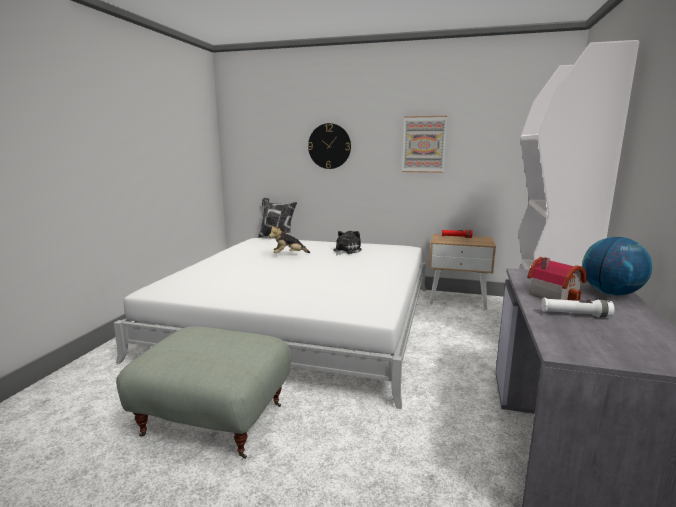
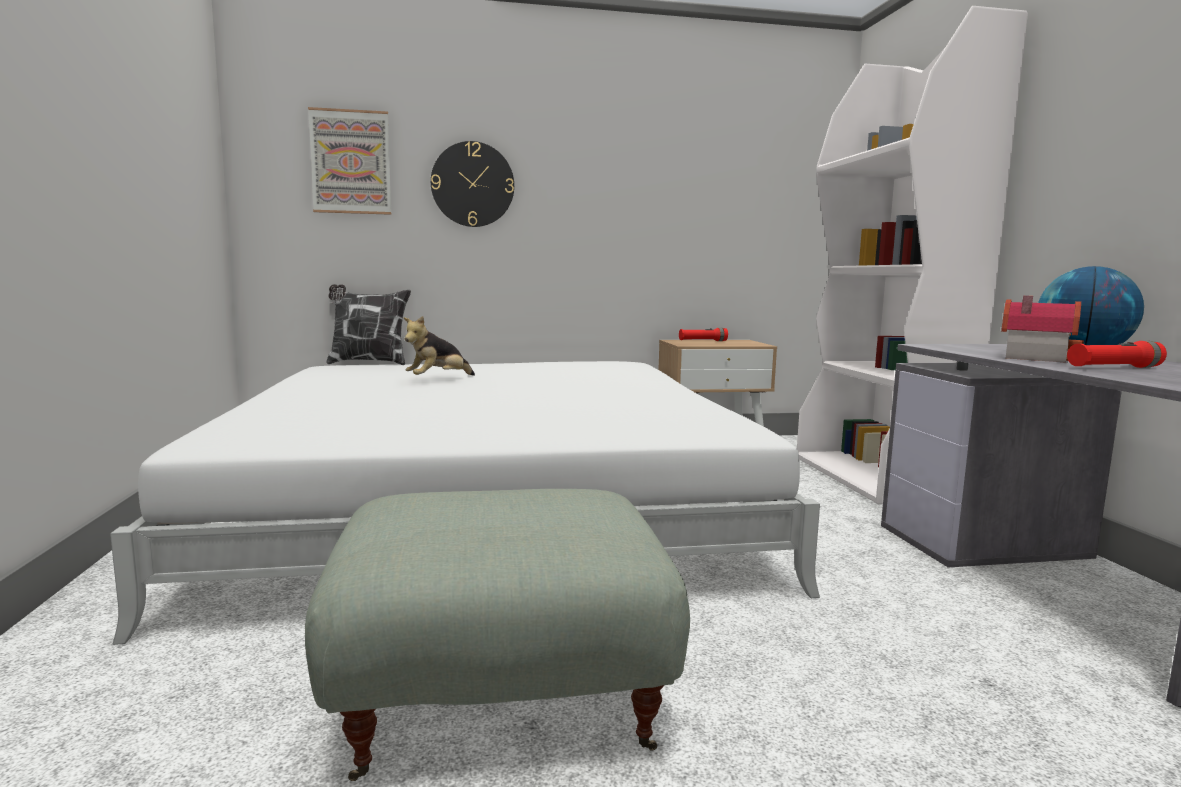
camera: 25 degrees left, 5 degrees down
plush toy [333,231,362,255] -> none
picture [402,116,447,173] -> picture moved to [308,107,391,215]
white flashlight [542,298,614,318] -> red flashlight [1067,341,1167,368]

